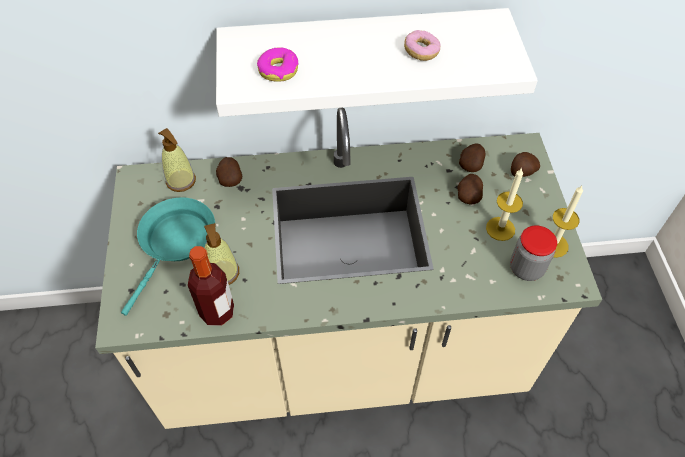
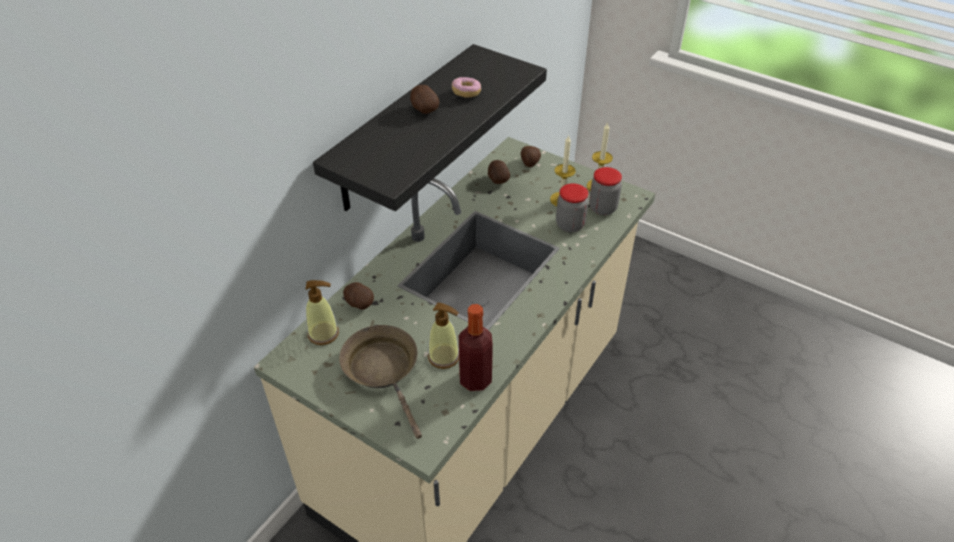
camera: 50 degrees left, 10 degrees down
turquoise frying pan [121,197,215,316] -> brown frying pan [339,325,422,439]
white shelf [216,8,538,117] -> black shelf [313,44,547,211]
donut [257,47,298,82] -> none
potato [457,174,483,205] -> potato moved to [410,85,439,114]
none -> jar [556,183,589,232]

